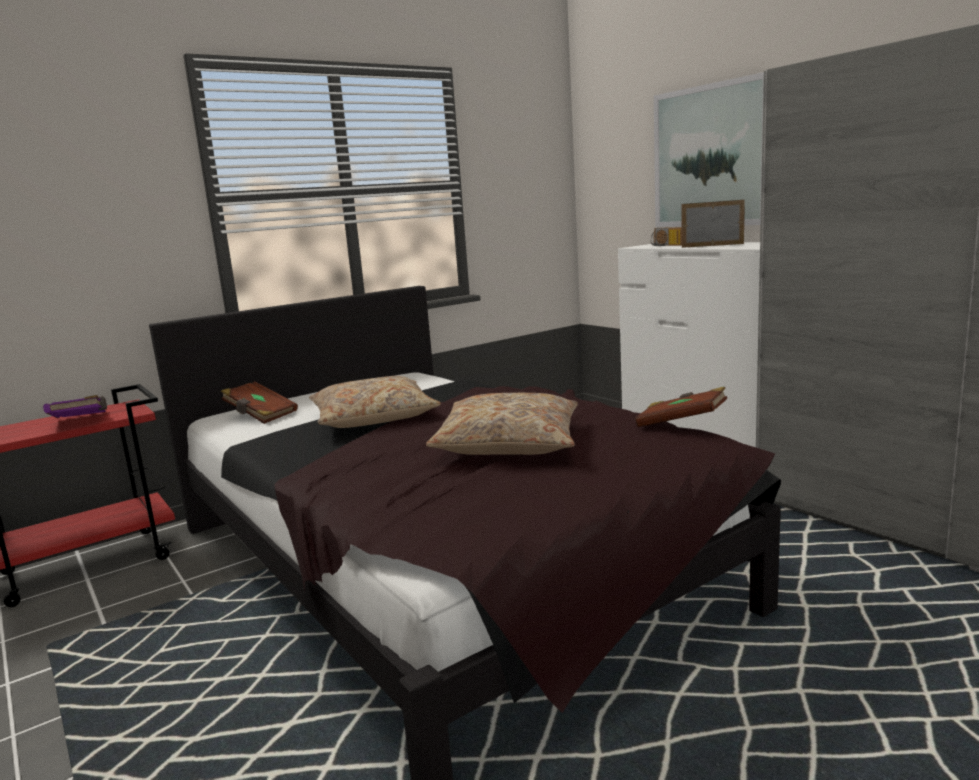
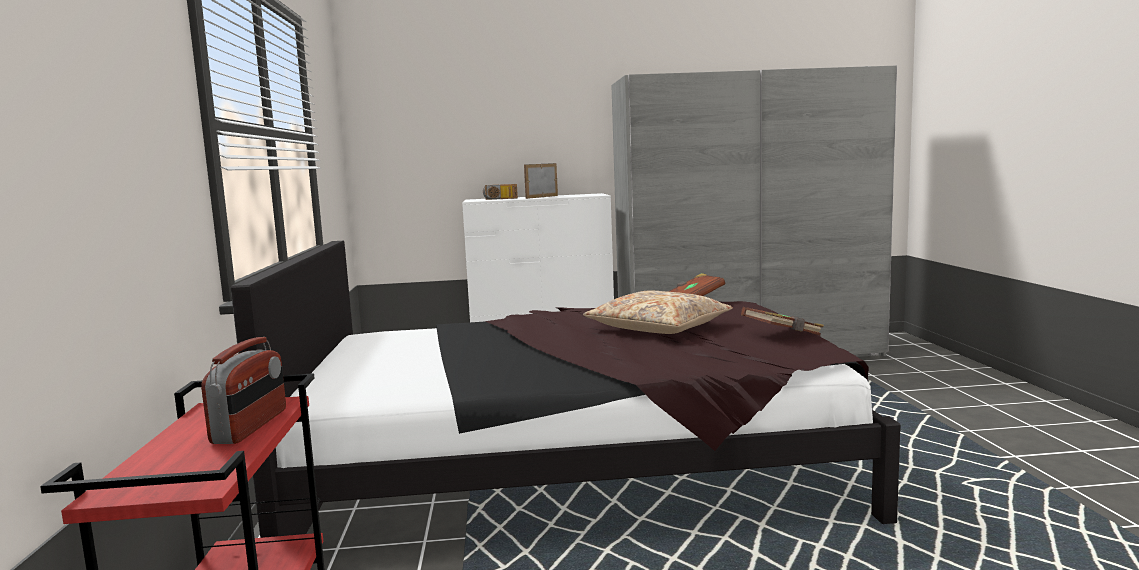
camera: 60 degrees left, 5 degrees down
purple book [43,395,107,418] -> radio [201,337,286,444]
brown book [221,381,298,424] -> brown book moved to [741,307,824,335]
beige pillow [309,376,441,428] -> none
picture [654,72,764,227] -> none

